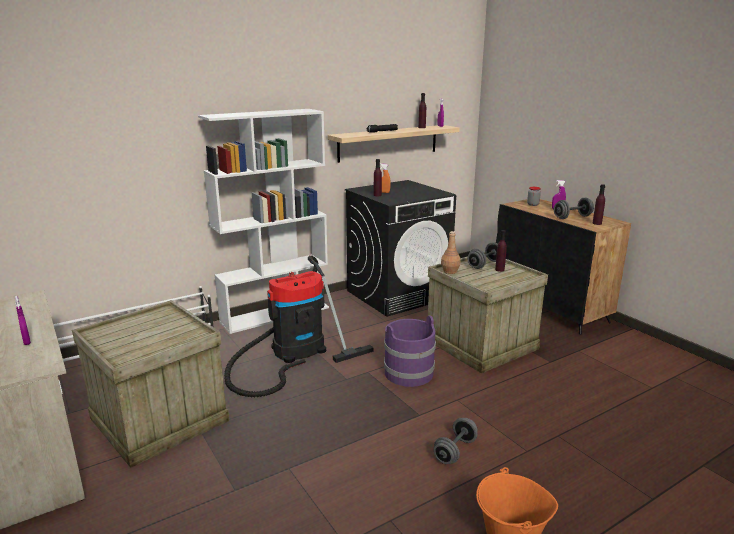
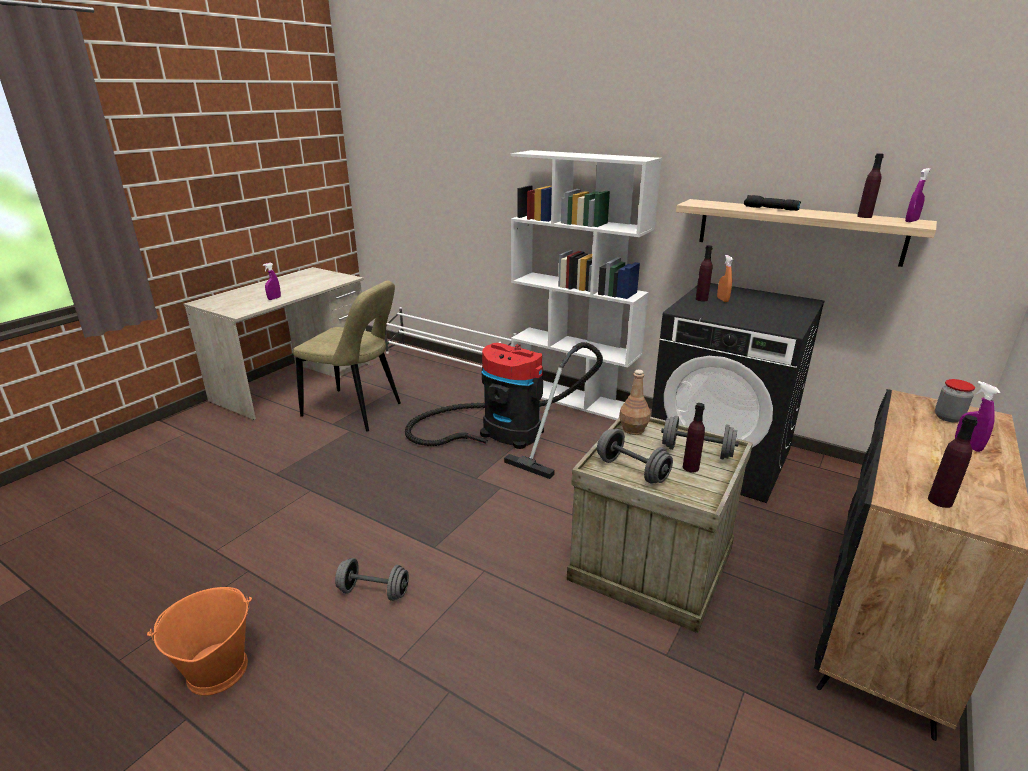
camera: 65 degrees right, 5 degrees up
crate [72,300,229,468] -> beige chair [293,280,401,432]
purple bucket [384,315,436,387] -> none
grey dumbbell [554,198,594,219] -> grey dumbbell moved to [597,429,673,483]

